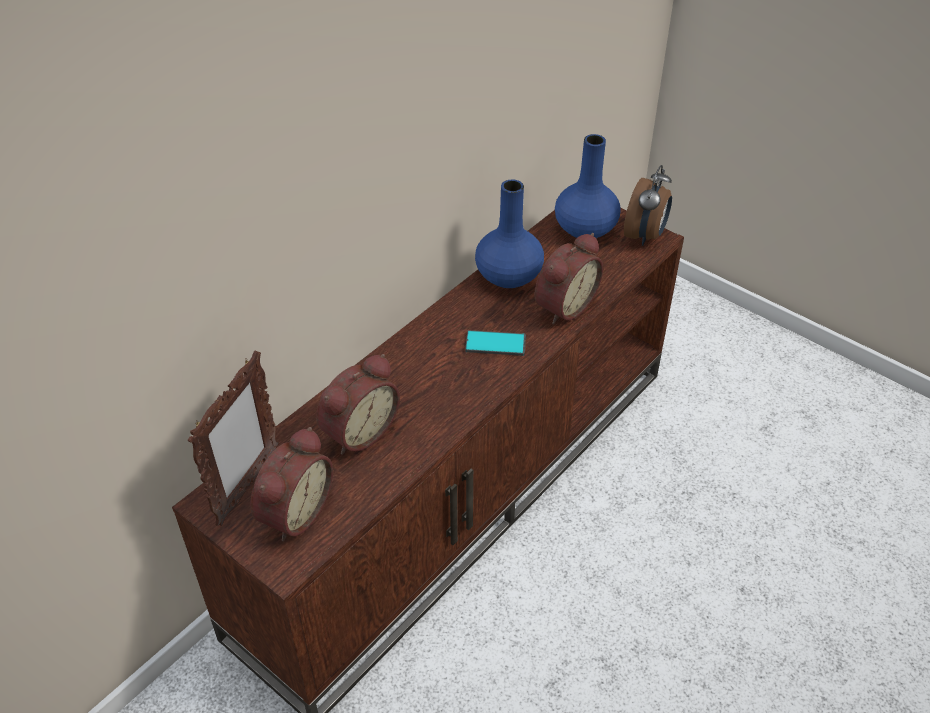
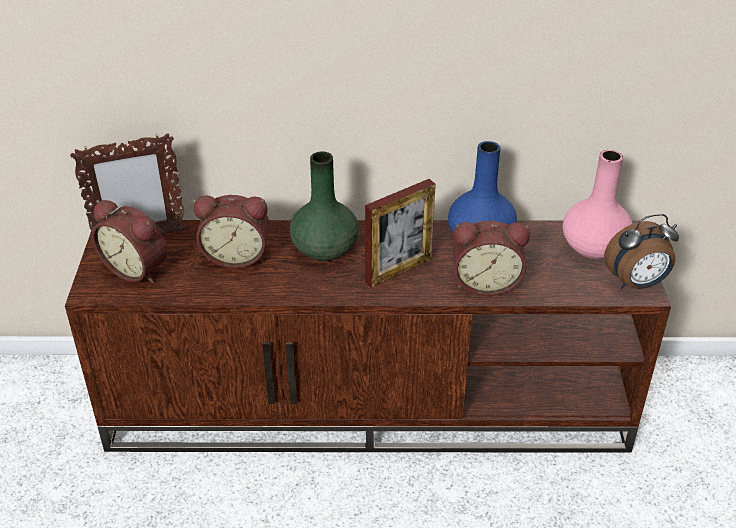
camera: 50 degrees right, 5 degrees down
alarm clock [250,427,333,542] -> alarm clock turned 45 degrees clockwise [92,200,167,283]
phone [465,330,526,356] -> picture frame [365,179,436,288]
blue vase [555,134,621,238] -> pink vase [563,150,633,259]
none -> green vase [290,151,359,261]

